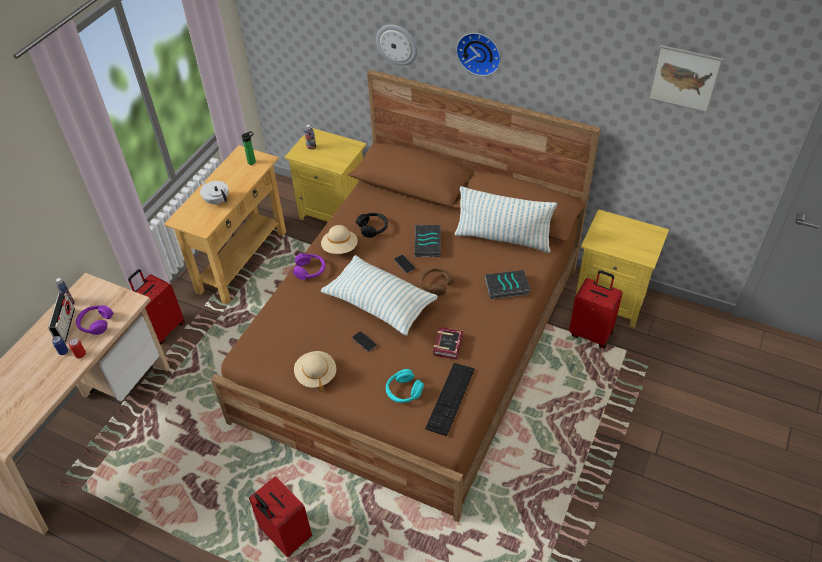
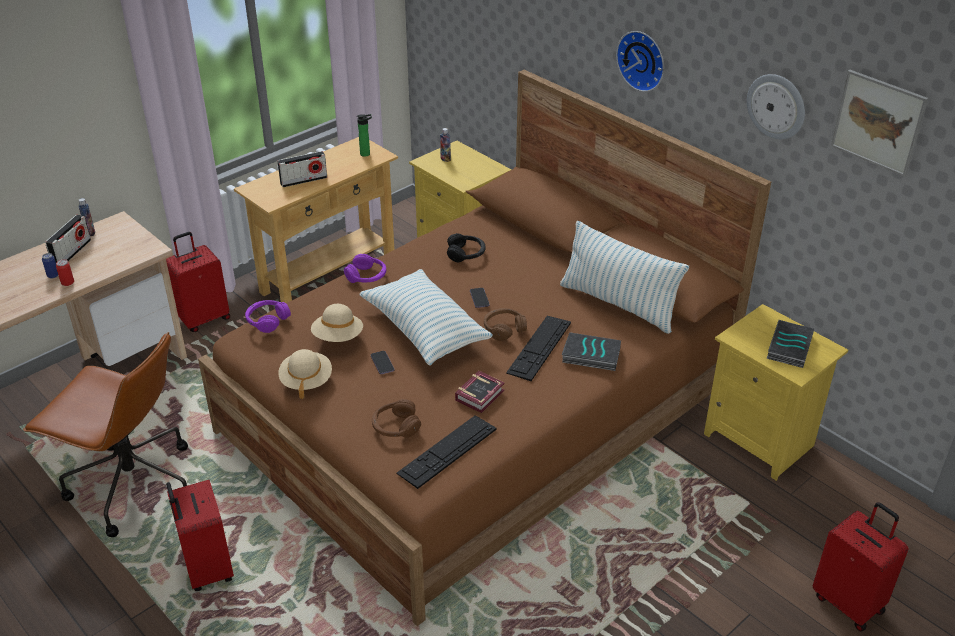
camera: 20 degrees right, 10 degrees down
purple headphones [76,305,114,335] -> purple headphones moved to [245,300,291,333]
white teapot [200,180,229,205] -> radio [277,151,327,187]
beige hat [321,225,358,254] -> beige hat moved to [311,304,363,342]
wall clock [376,24,418,66] -> wall clock moved to [747,74,805,139]
turquoise headphones [386,369,424,403] -> brown headphones [372,399,421,438]
book [414,225,441,257] -> book moved to [766,320,814,368]
red suitcase [569,270,623,349] -> red suitcase moved to [813,502,909,632]
none -> brown office chair [23,332,188,537]
none -> keyboard [506,316,571,381]

